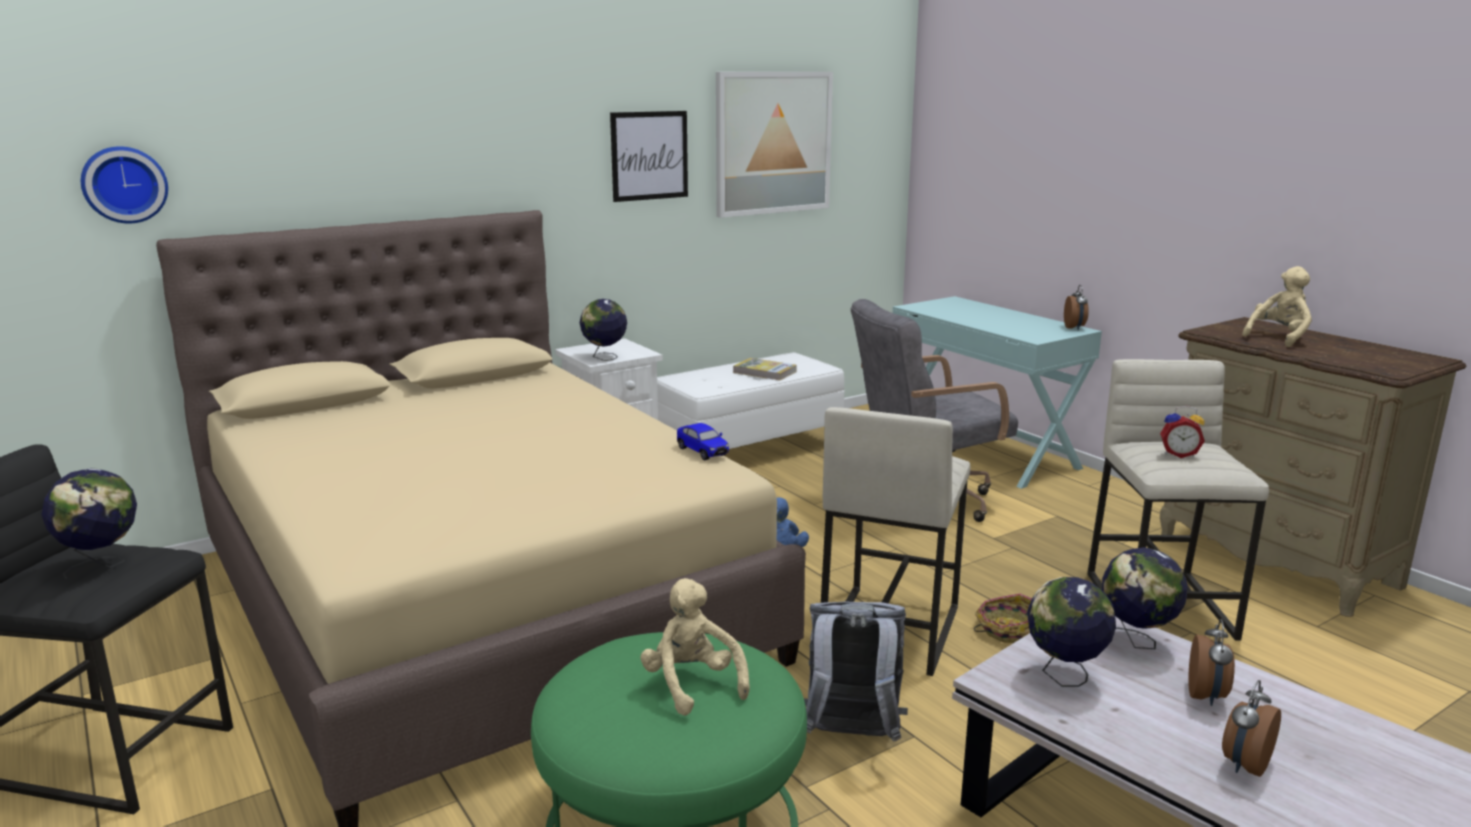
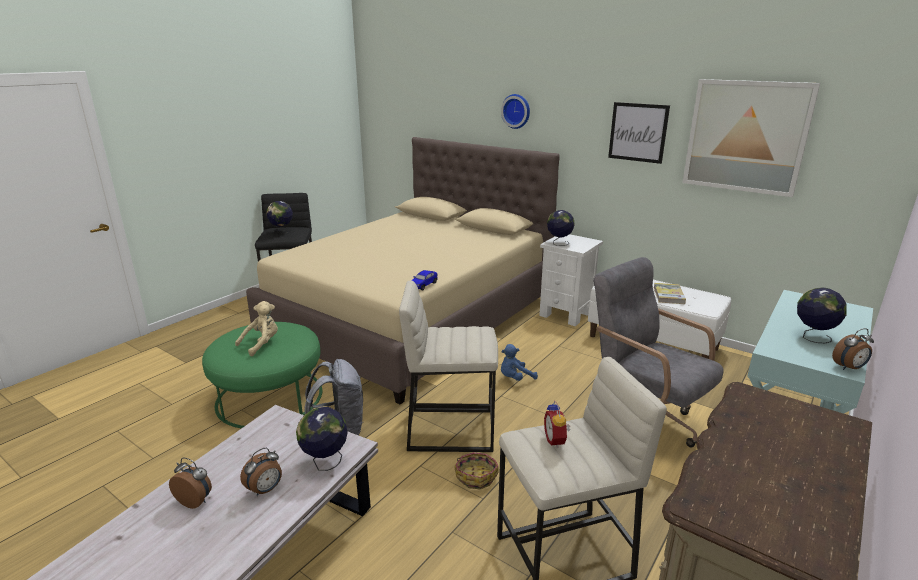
camera: 70 degrees right, 5 degrees up
wall clock [81,146,168,224] -> wall clock moved to [501,94,530,129]
globe [1027,577,1116,687] -> globe moved to [797,288,847,343]
alarm clock [1188,619,1235,706] -> alarm clock turned 45 degrees counterclockwise [240,448,282,496]
beige plush toy [1242,266,1312,347] -> none

